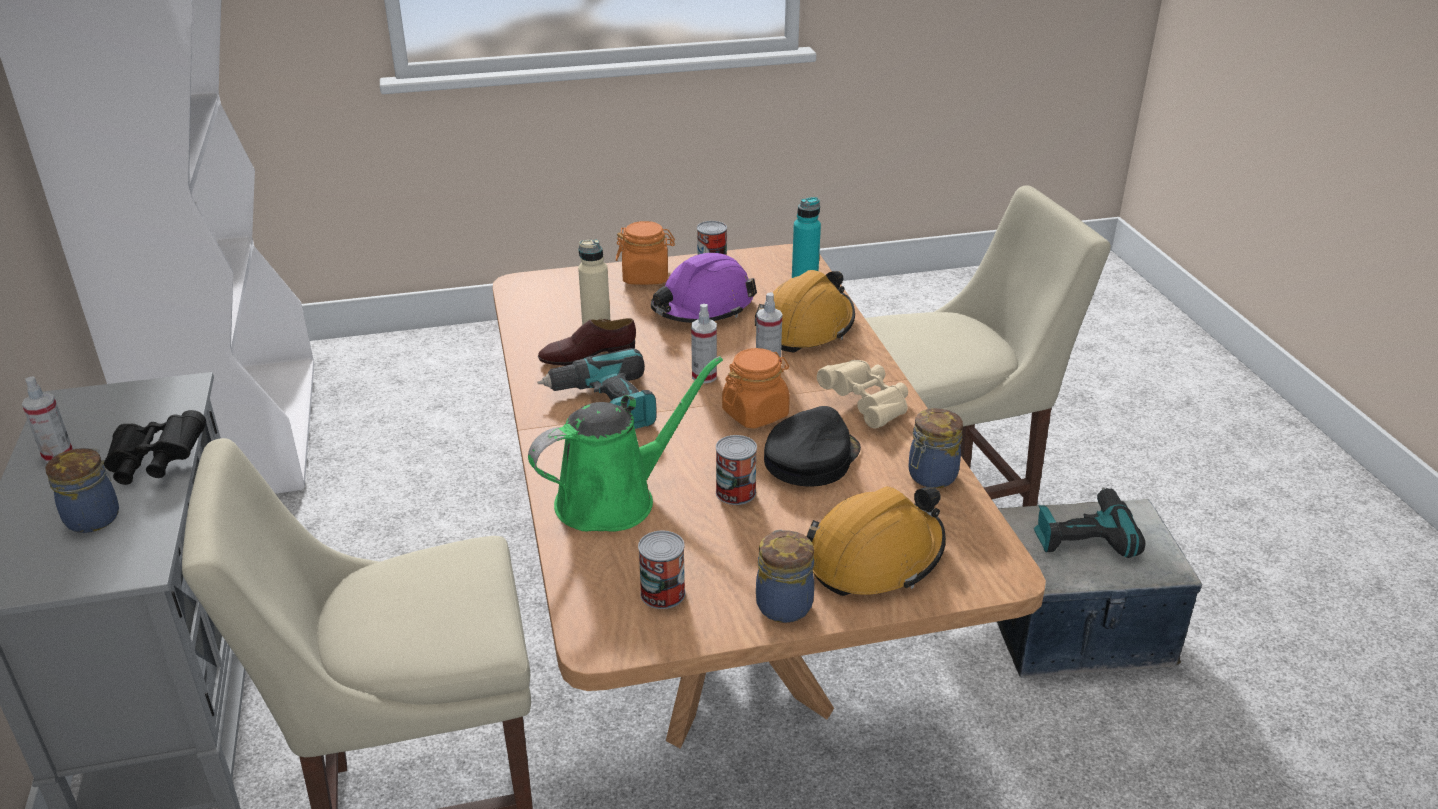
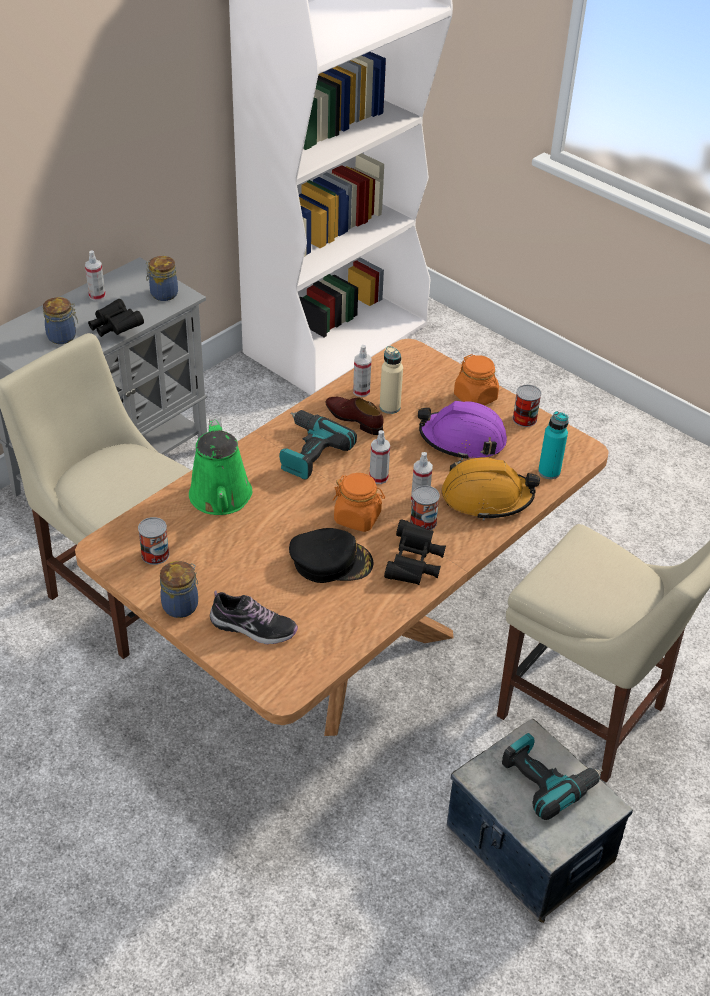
camera: 55 degrees right, 10 degrees up
green watering can [528,356,723,532] -> green watering can turned 60 degrees clockwise [189,417,252,515]
can [716,435,757,505] -> can moved to [410,485,440,530]
orange hard hat [806,486,946,596] -> shoe [210,590,298,644]
beige binoculars [817,360,908,429] -> black binoculars [384,519,446,585]
jar [909,408,963,488] -> jar moved to [146,256,178,301]
none -> spray bottle [353,345,372,397]

